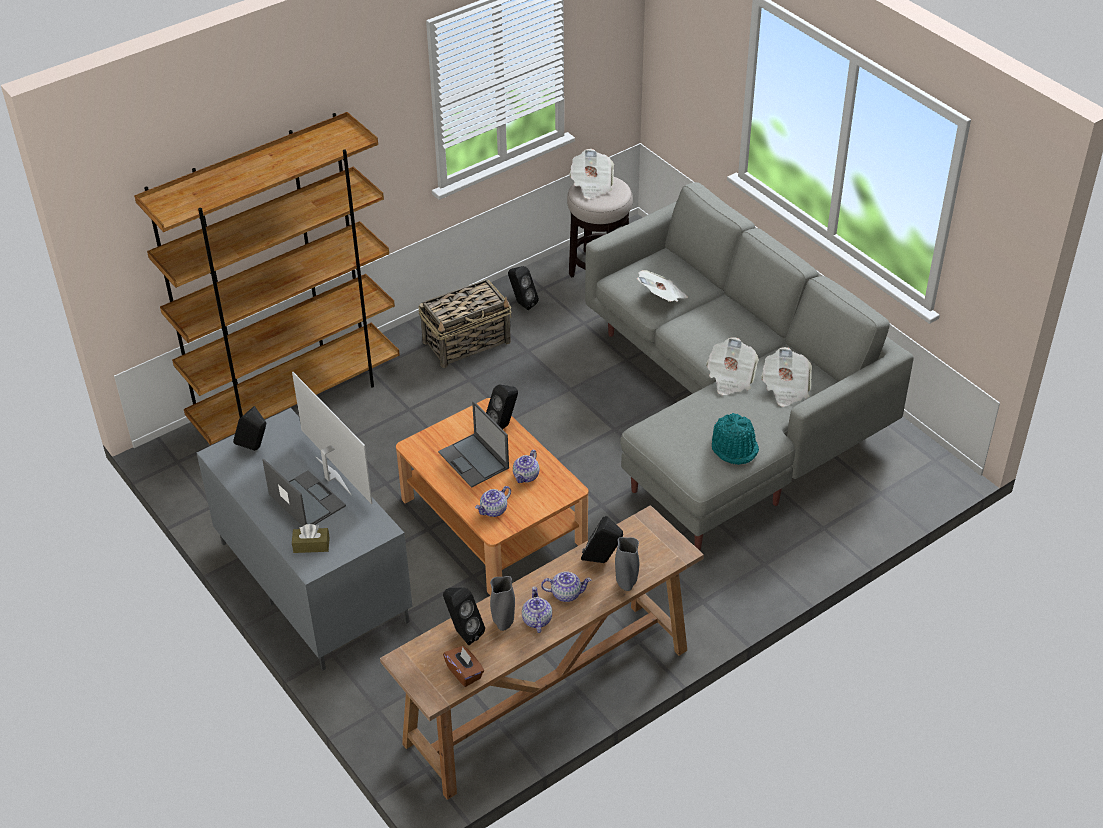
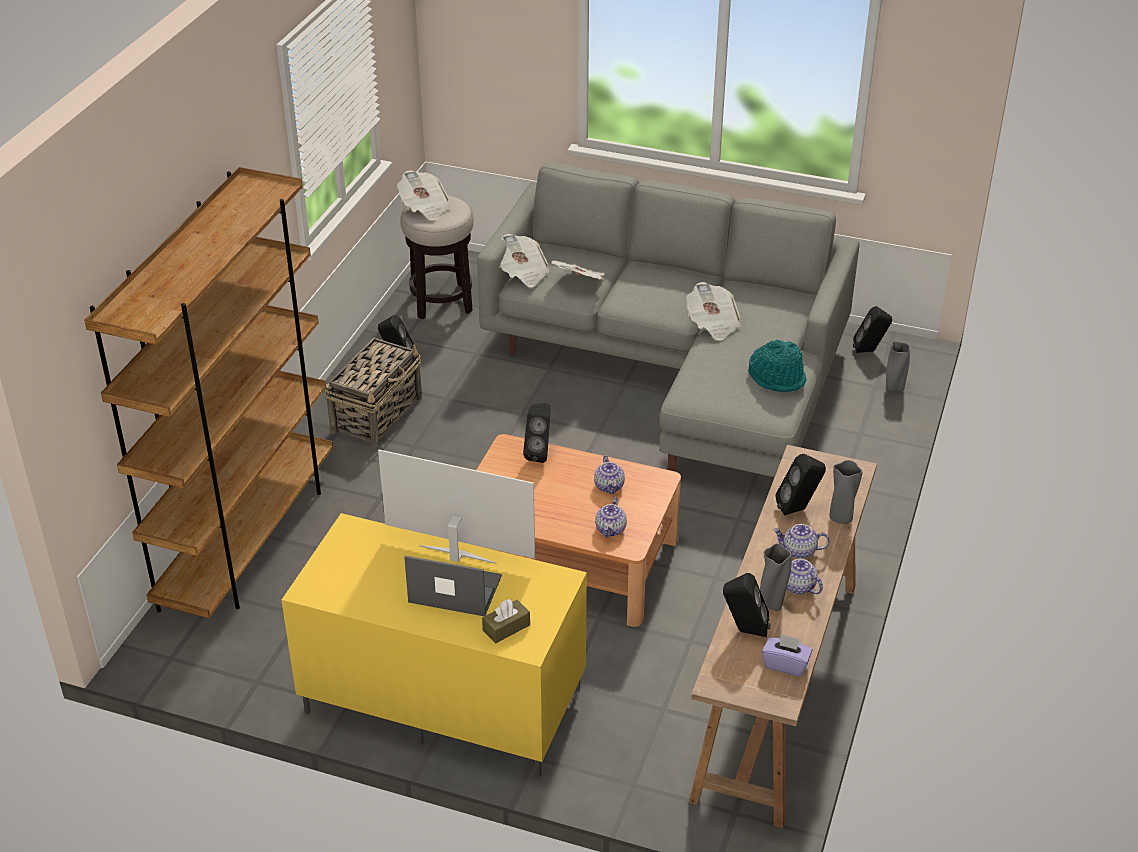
camera: 35 degrees left, 5 degrees down
grey tv stand [197,408,413,670] -> yellow tv stand [281,513,587,778]
black speaker [233,406,266,451] -> black speaker moved to [853,306,892,353]
laptop [438,401,509,488] -> none
brown tissue box [443,646,484,687] -> purple tissue box [762,634,812,677]
teapot [541,571,592,602] -> teapot turned 135 degrees counterclockwise [773,524,830,559]
newspaper [761,347,812,407] -> newspaper moved to [499,234,550,287]
none -> grey vase [886,341,910,392]

